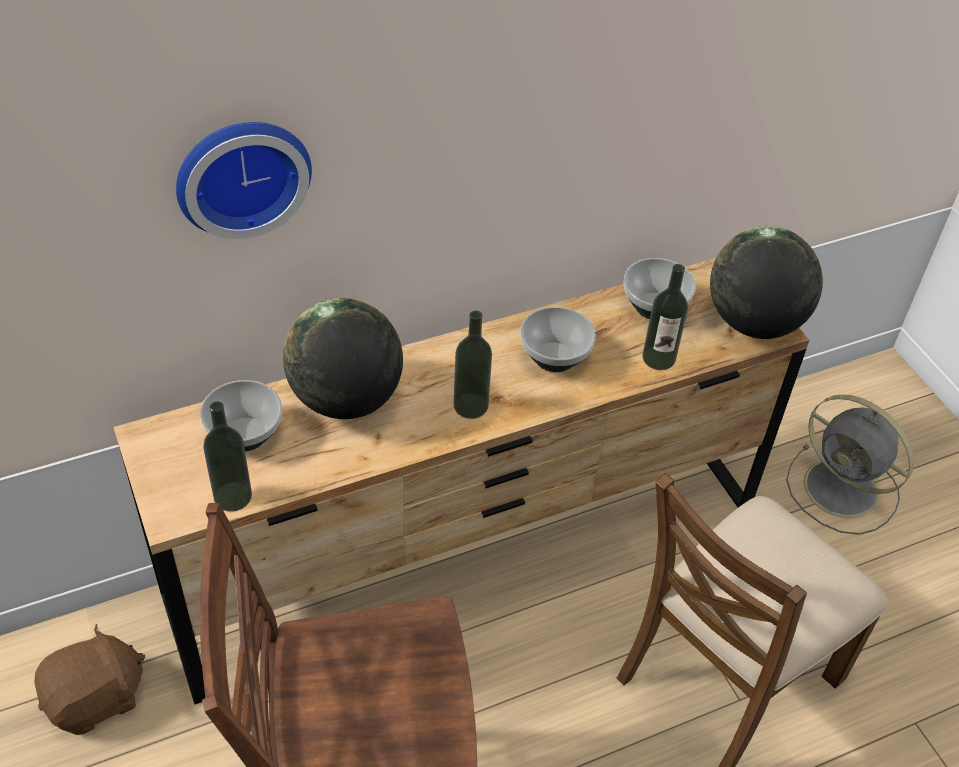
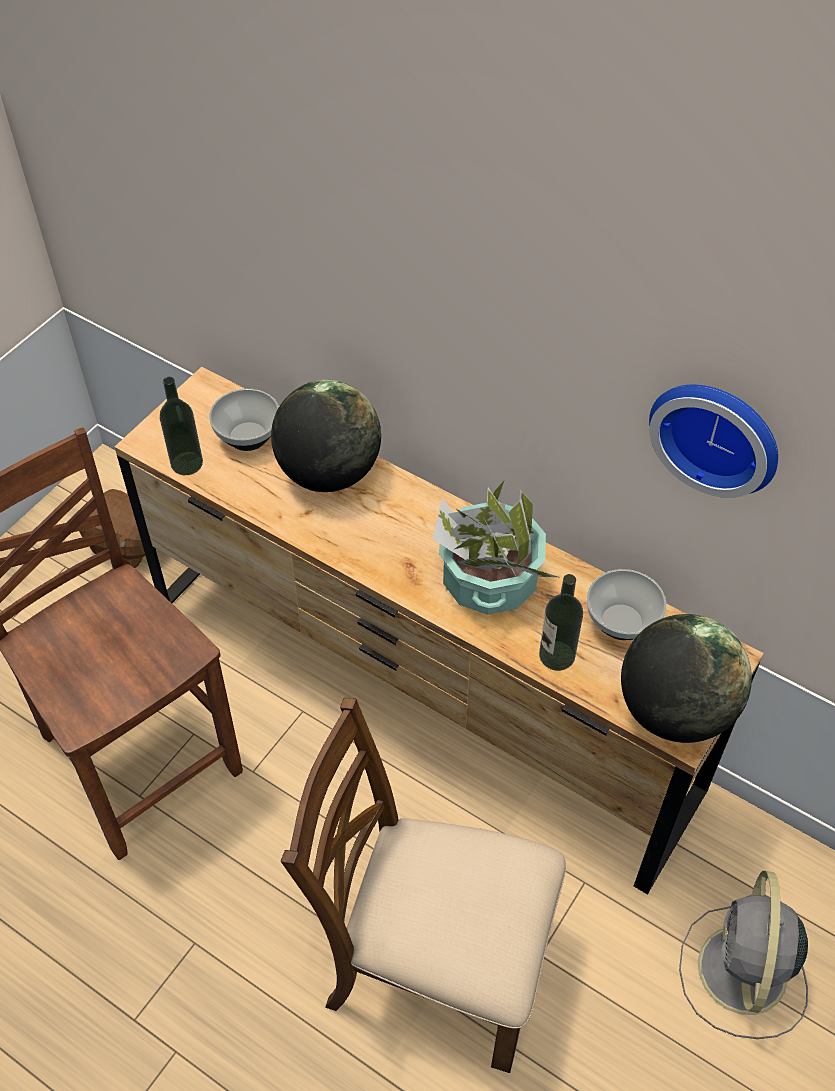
camera: 60 degrees right, 5 degrees up
wall clock [176,122,312,239] -> wall clock moved to [649,385,778,498]
bottle [453,311,492,419] -> none
bowl [520,307,596,372] -> potted plant [432,477,558,615]

